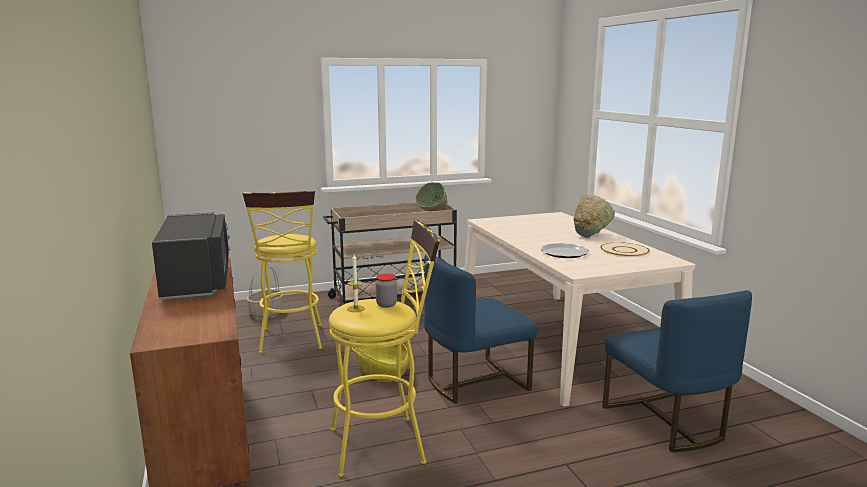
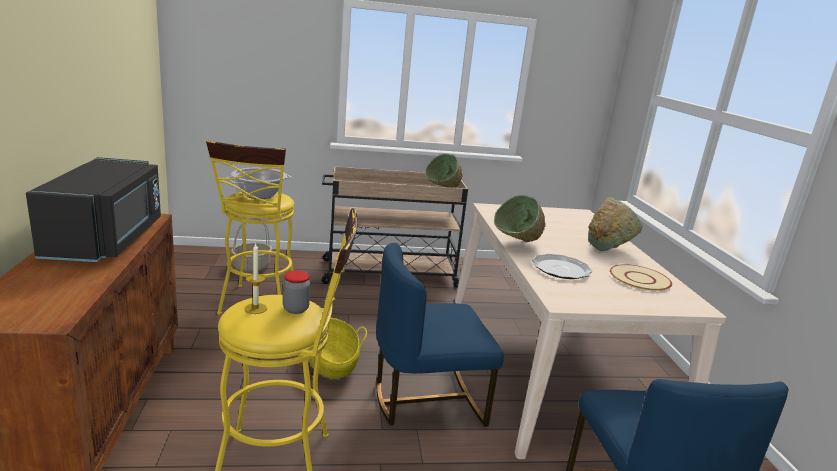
camera: 10 degrees right, 5 degrees up
none -> cooking pot [226,168,291,199]
none -> green bowl [494,195,546,242]

